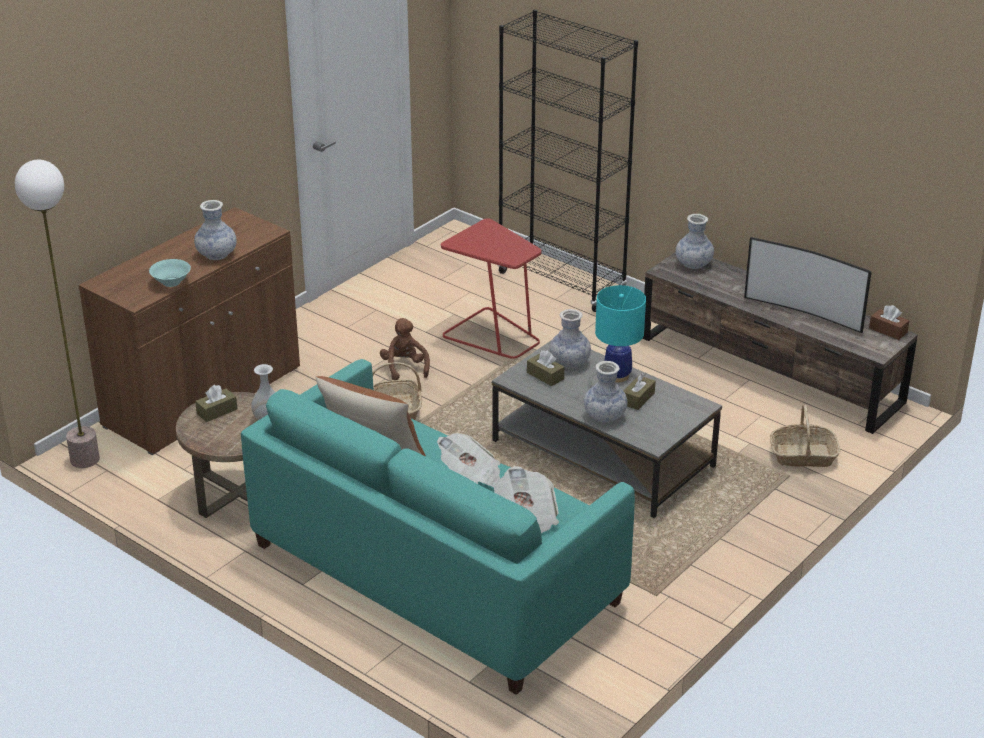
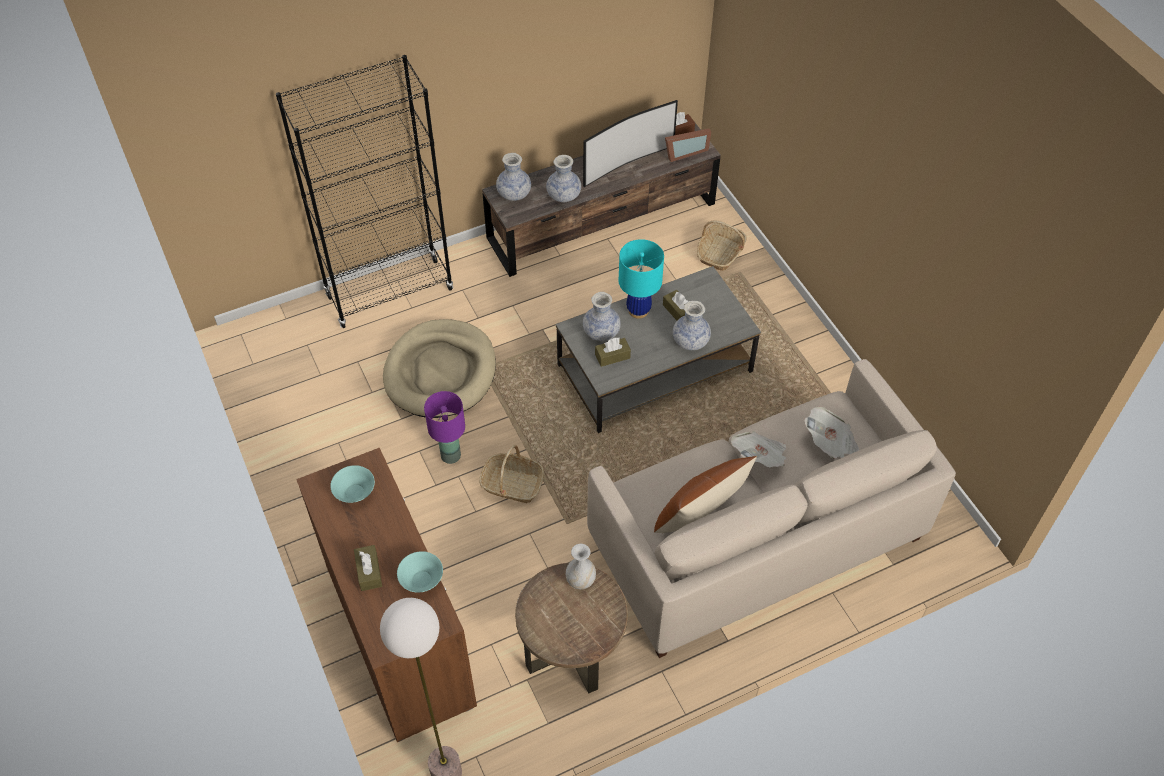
camera: 65 degrees left, 20 degrees up
vase [194,200,237,260] -> vase moved to [546,155,581,203]
brown tissue box [195,385,237,422] -> brown tissue box moved to [354,545,382,591]
turquoise sofa [241,359,635,695] -> beige sofa [587,359,956,658]
brown plush toy [380,318,430,380] -> purple table lamp [424,391,465,464]
red side table [441,218,541,359] -> beige dog bed [383,319,496,418]
none -> turquoise bowl [330,465,375,503]
none -> picture frame [665,128,712,162]

